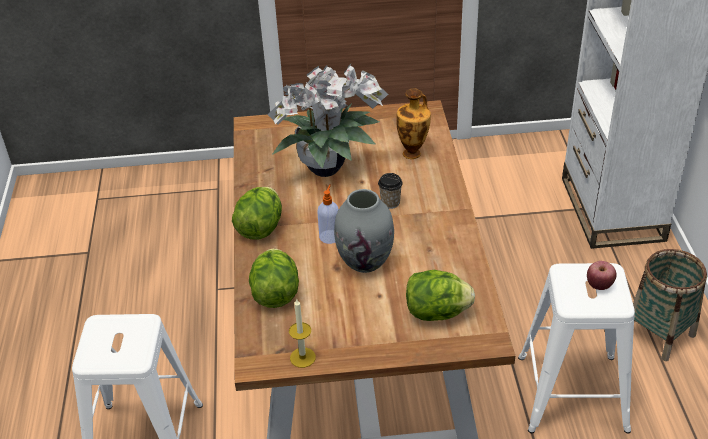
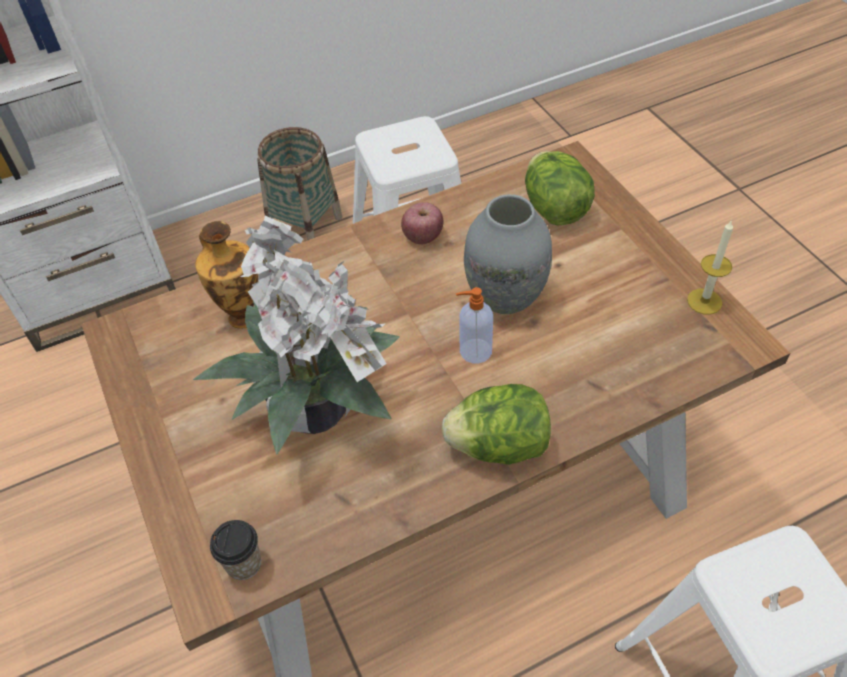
camera: 110 degrees left, 10 degrees up
lettuce [249,248,299,308] -> none
cup [378,173,403,209] -> cup moved to [210,520,261,580]
apple [587,261,617,290] -> apple moved to [401,202,443,245]

